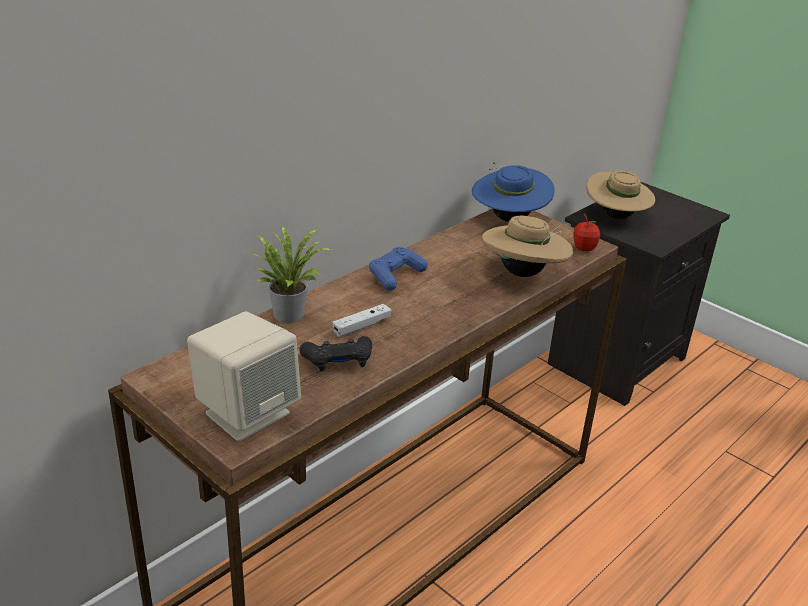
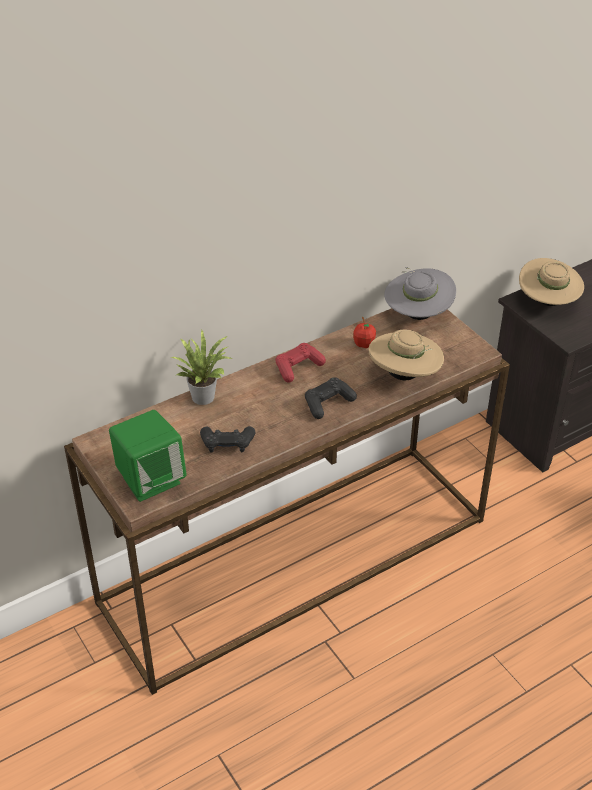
camera: 15 degrees right, 10 degrees up
beige speaker [187,311,301,442] -> green speaker [109,410,186,502]
white game controller [332,304,392,337] -> none
blue game controller [369,247,428,291] -> red game controller [275,343,326,382]
blue hat [472,162,555,222] -> grey hat [384,267,456,320]
apple [573,214,600,251] -> apple moved to [353,317,376,348]
none -> black game controller [305,377,357,419]

